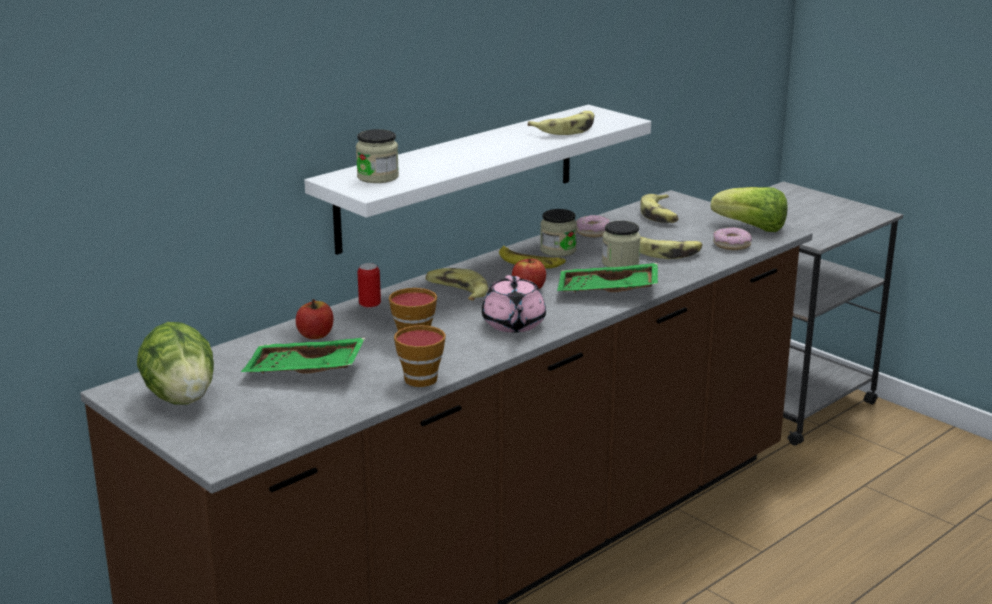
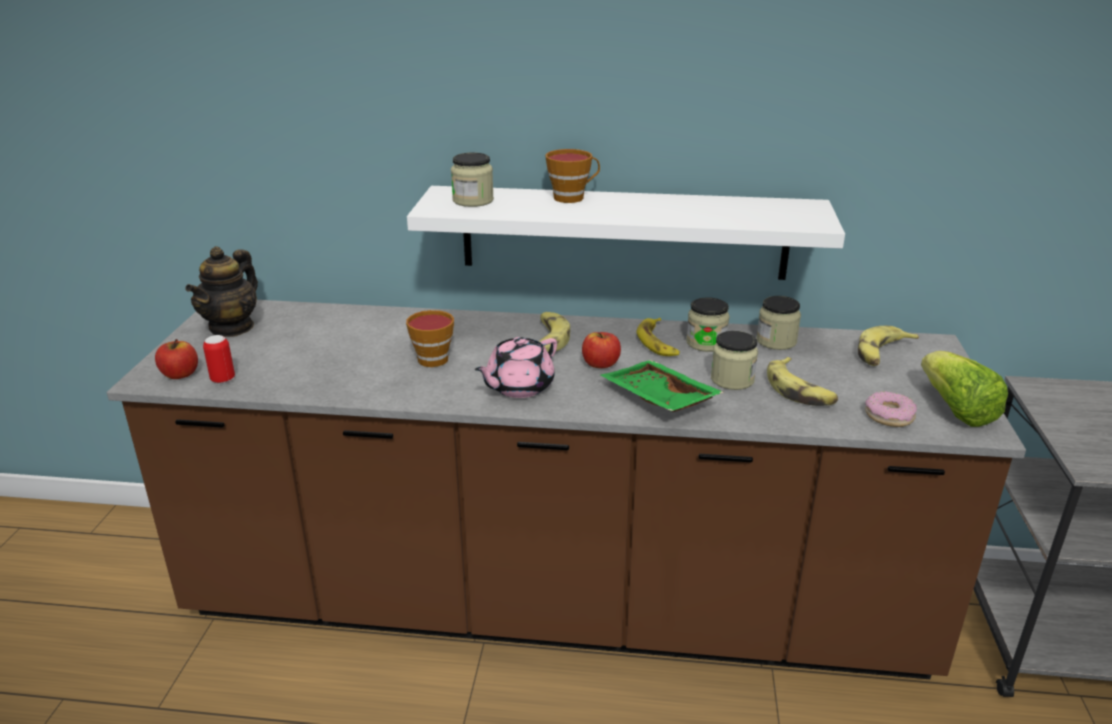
camera: 50 degrees right, 5 degrees up
lettuce [137,322,214,405] -> teapot [185,246,258,337]
green tray [241,337,366,374] -> none
apple [296,299,333,339] -> apple moved to [155,339,198,379]
can [358,263,381,308] -> can moved to [203,335,235,384]
cup [394,325,446,387] -> cup moved to [545,149,600,203]
banana [528,111,594,135] -> none
donut [576,215,611,237] -> jar [756,296,801,350]

